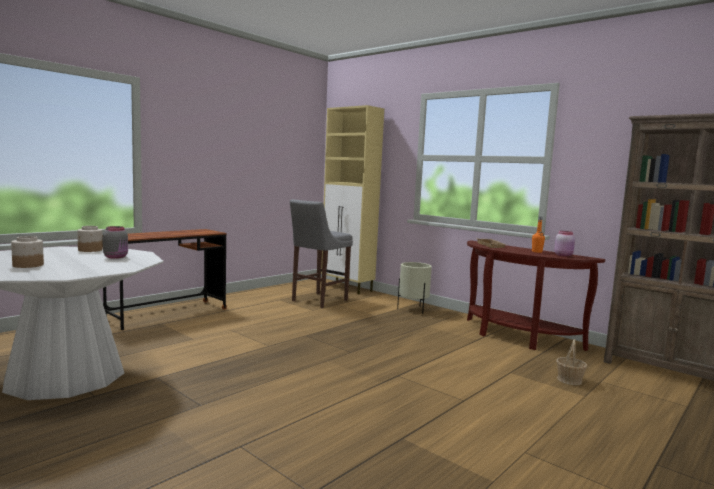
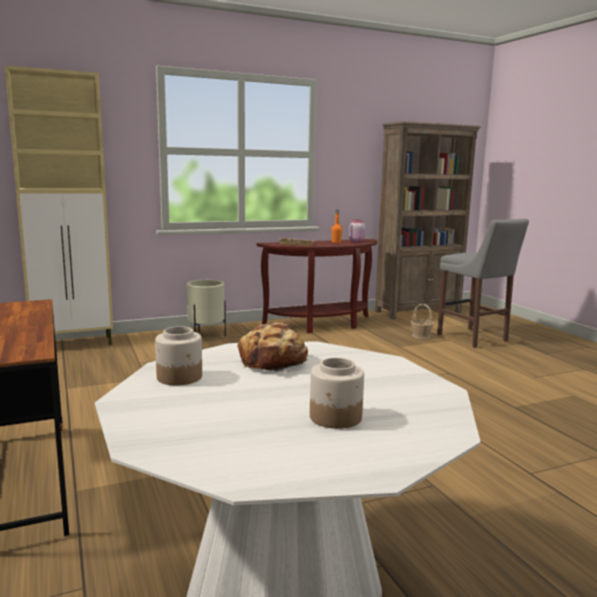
camera: 65 degrees left, 5 degrees up
grey jar [103,226,128,259] -> bread [237,323,309,373]
grey stool [290,199,353,308] -> grey stool moved to [437,219,529,348]

